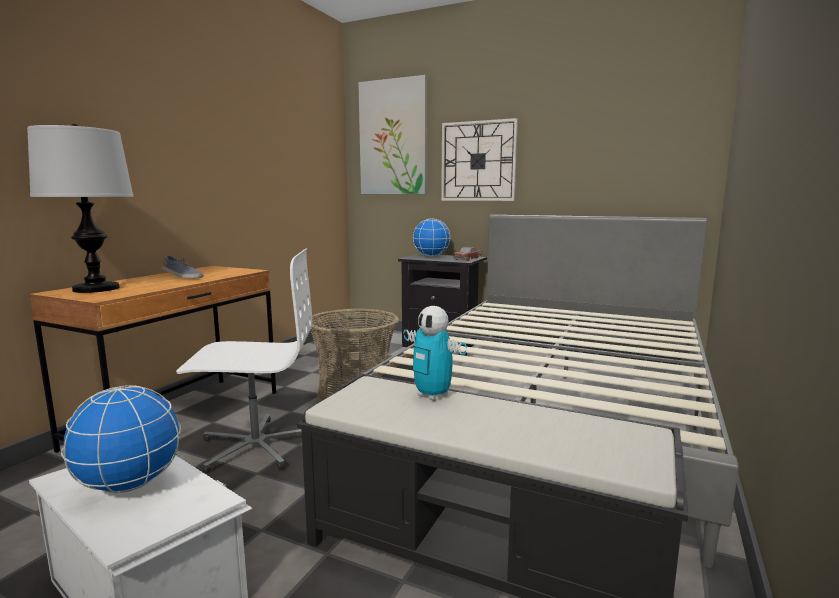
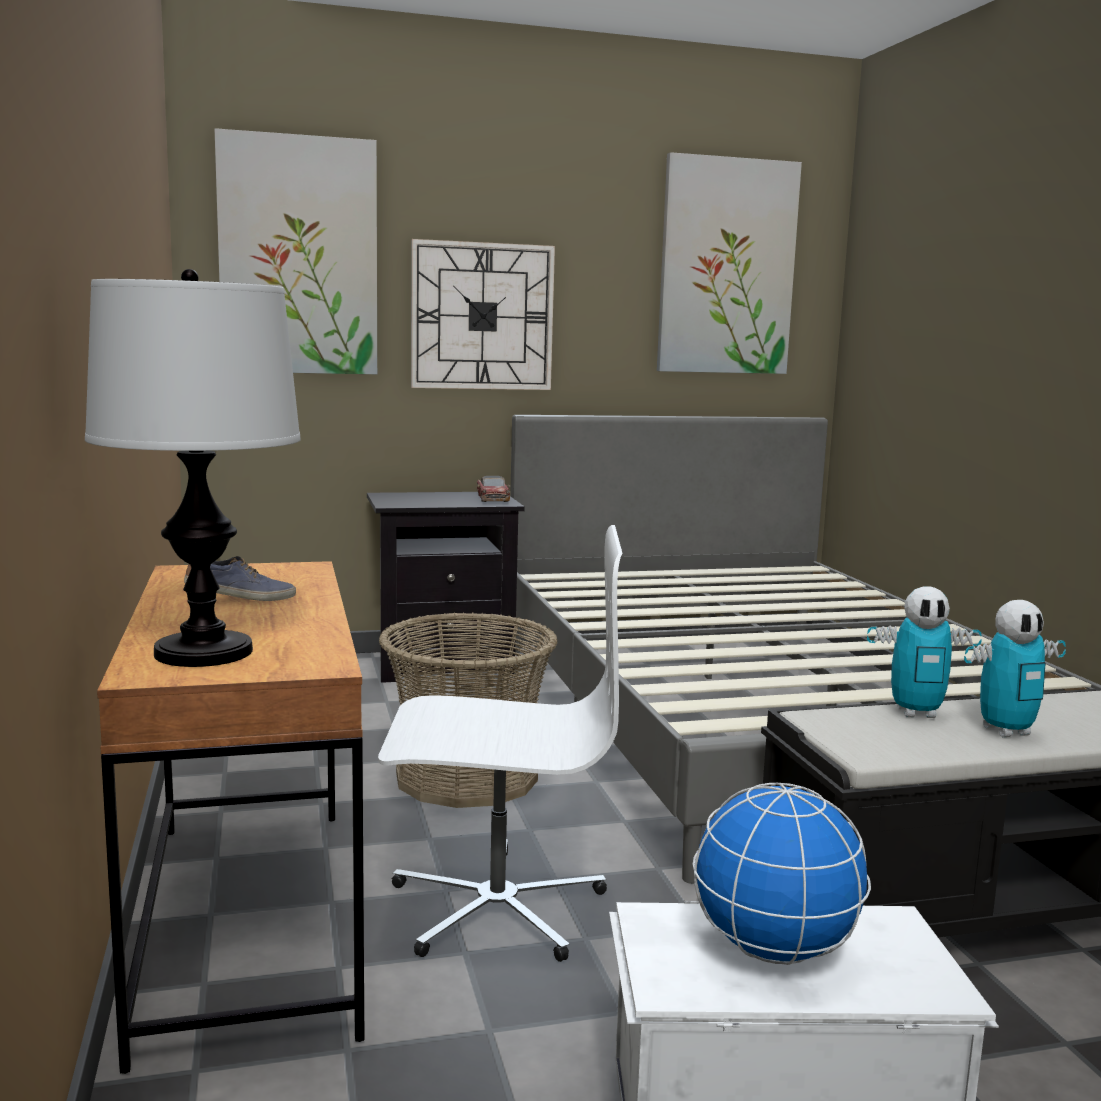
camera: 40 degrees left, 0 degrees up
white office chair [176,248,312,473] -> white office chair turned 45 degrees clockwise [378,525,623,962]
globe [413,219,451,256] -> none
none -> picture [657,152,802,374]
none -> toy robot [964,600,1066,737]

